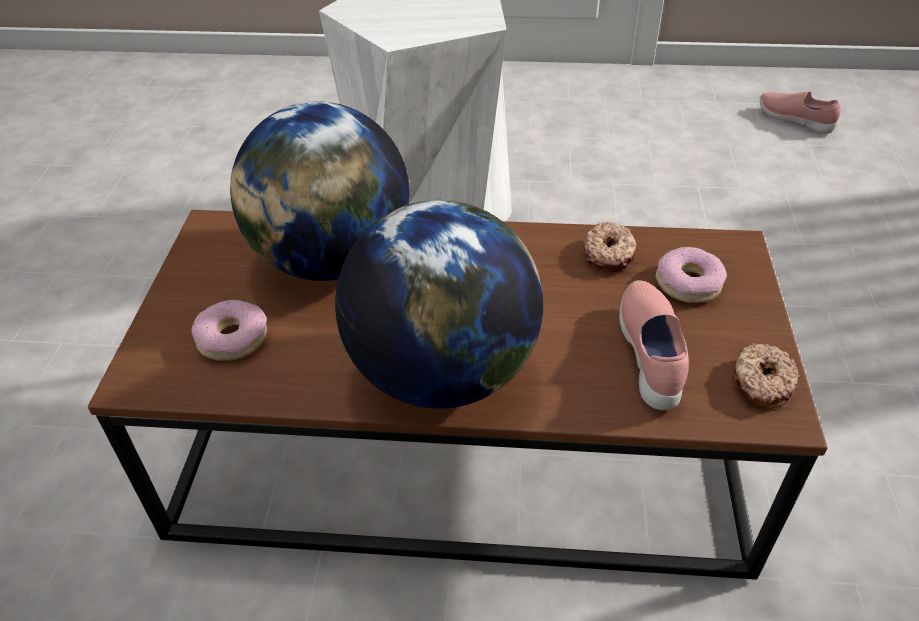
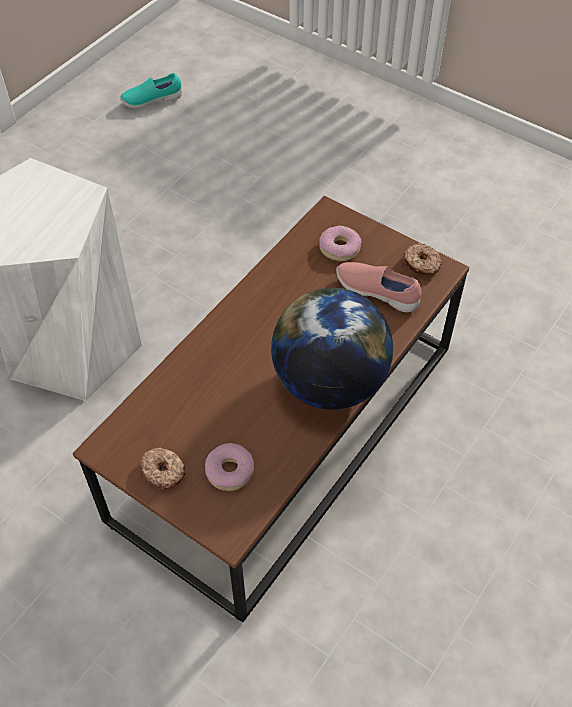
camera: 60 degrees left, 10 degrees up
globe [230,101,410,281] -> none
donut [583,222,637,272] -> donut moved to [140,447,186,490]
pink shoe [760,91,841,134] -> turquoise shoe [120,73,182,109]

